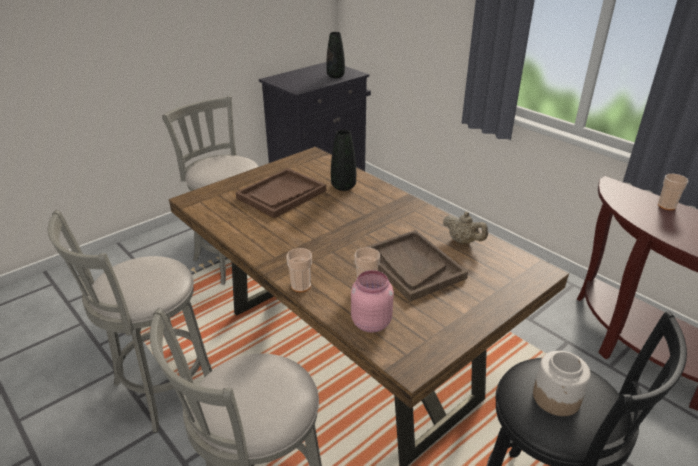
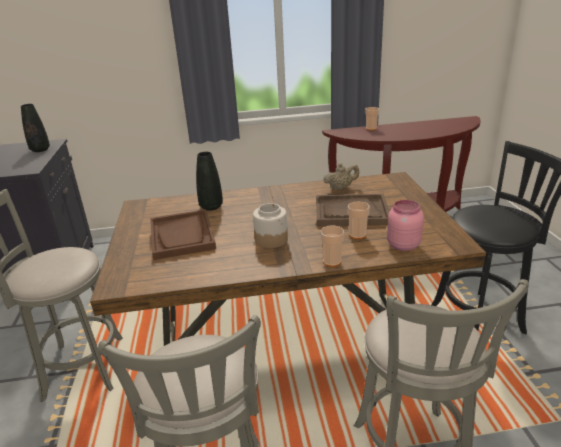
camera: 55 degrees left, 5 degrees down
jar [533,351,591,416] -> jar moved to [253,203,288,248]

